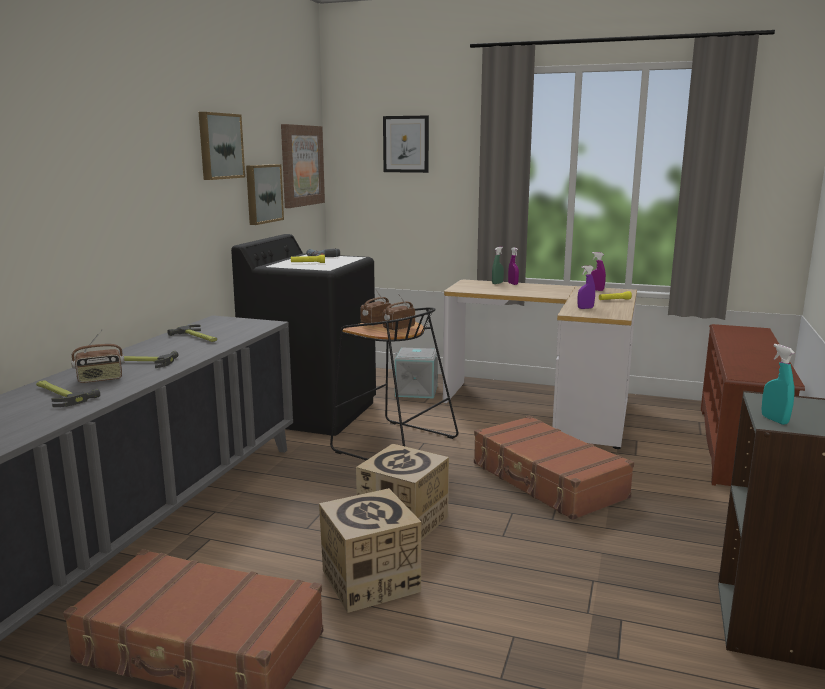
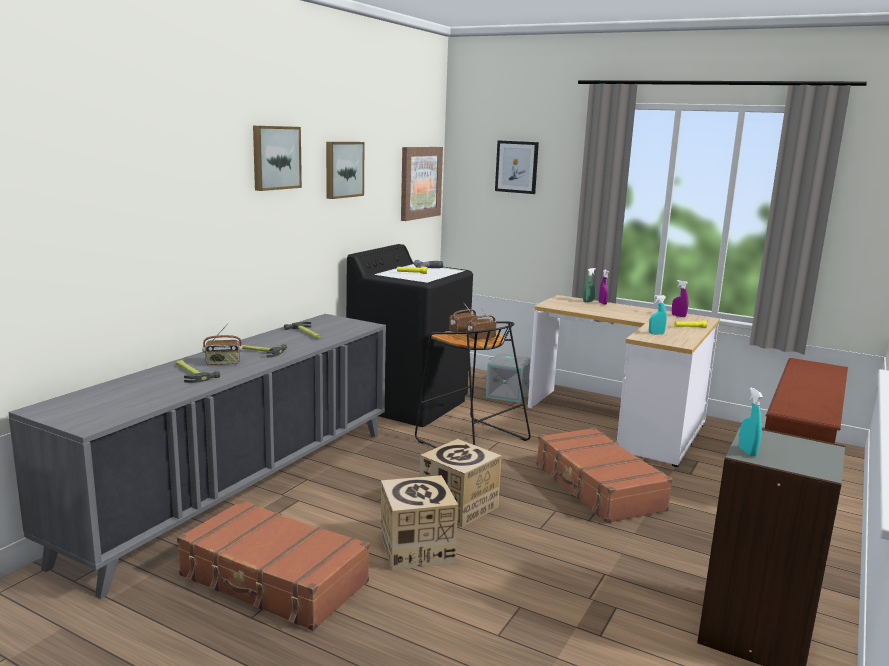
camera: 10 degrees right, 0 degrees up
picture [246,164,284,225] -> picture moved to [253,126,302,191]
purple spray bottle [577,266,595,309] -> turquoise spray bottle [649,295,667,334]

